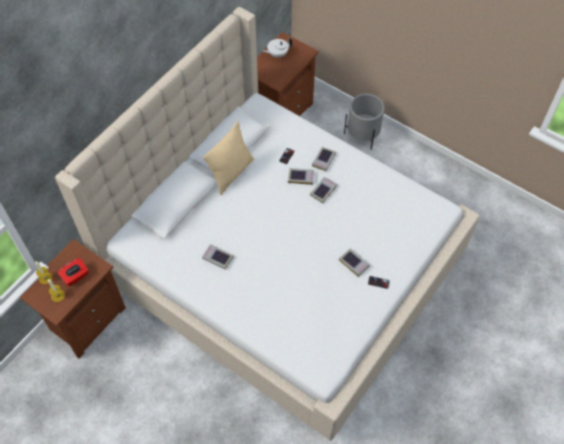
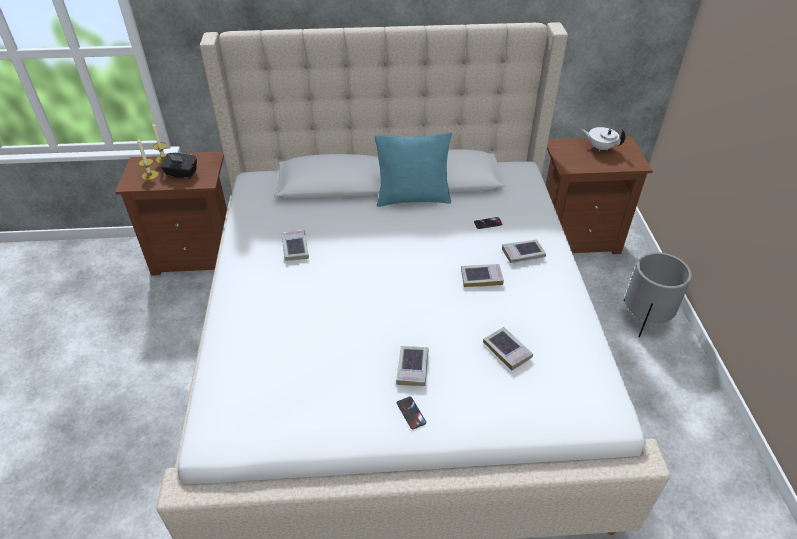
camera: 50 degrees right, 15 degrees down
red tissue box [58,258,89,286] -> black tissue box [161,153,197,178]
beige pillow [203,121,254,195] -> turquoise pillow [375,132,452,207]
book [288,168,314,185] -> book moved to [483,327,533,371]

